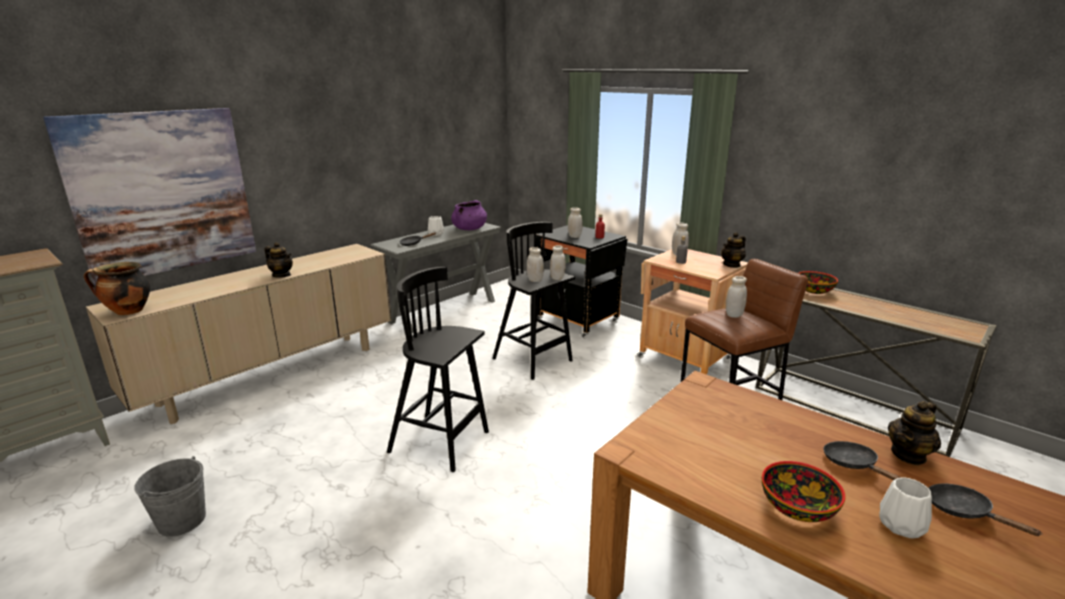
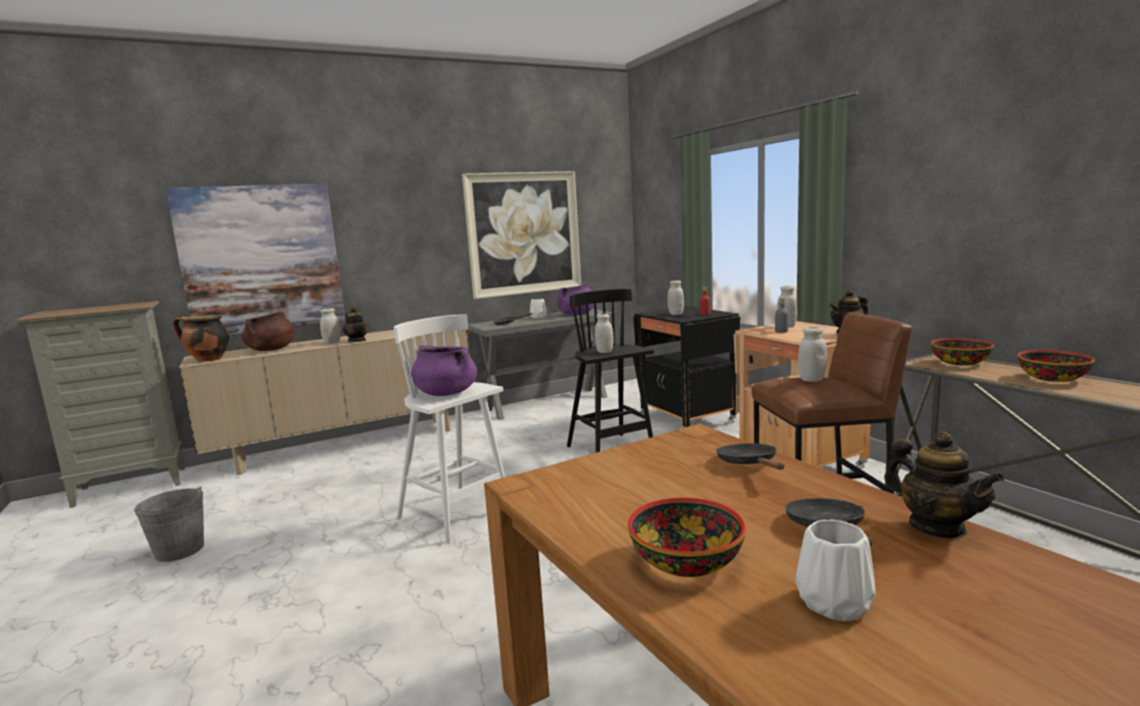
camera: 20 degrees right, 10 degrees down
black stool [387,267,489,472] -> white stool [394,314,505,544]
white jar [550,245,566,280] -> white jar moved to [320,308,341,344]
teapot [888,401,941,465] -> teapot turned 105 degrees counterclockwise [884,432,1004,538]
black frying pan [929,483,1042,536] -> black frying pan moved to [716,443,784,470]
none -> brown cooking pot [242,312,295,351]
none -> purple cooking pot [411,346,477,396]
none -> picture [462,171,581,299]
none -> bowl [1017,350,1095,382]

